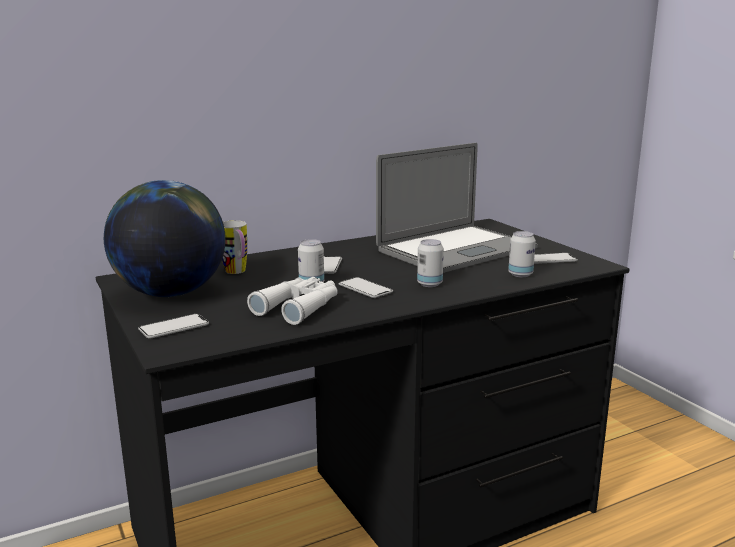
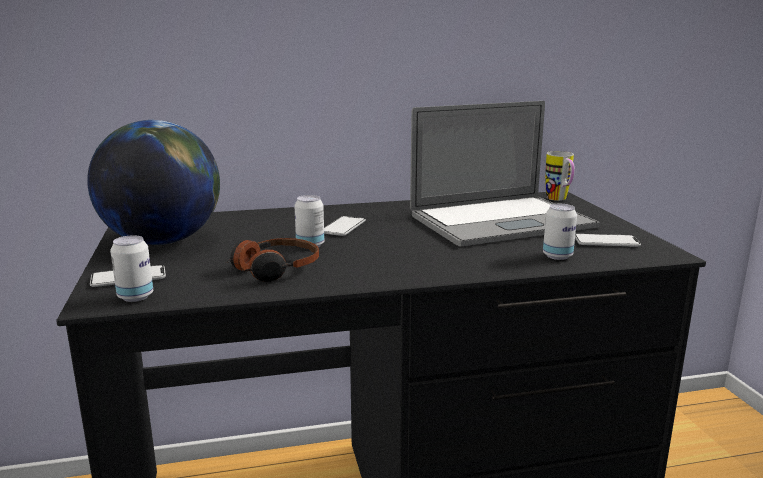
camera: 15 degrees right, 0 degrees up
mug [222,220,247,274] -> mug moved to [545,151,575,201]
white binoculars [247,277,338,325] -> headphones [226,238,319,282]
phone [339,277,393,298] -> none
can [417,239,444,287] -> can moved to [110,235,153,302]

